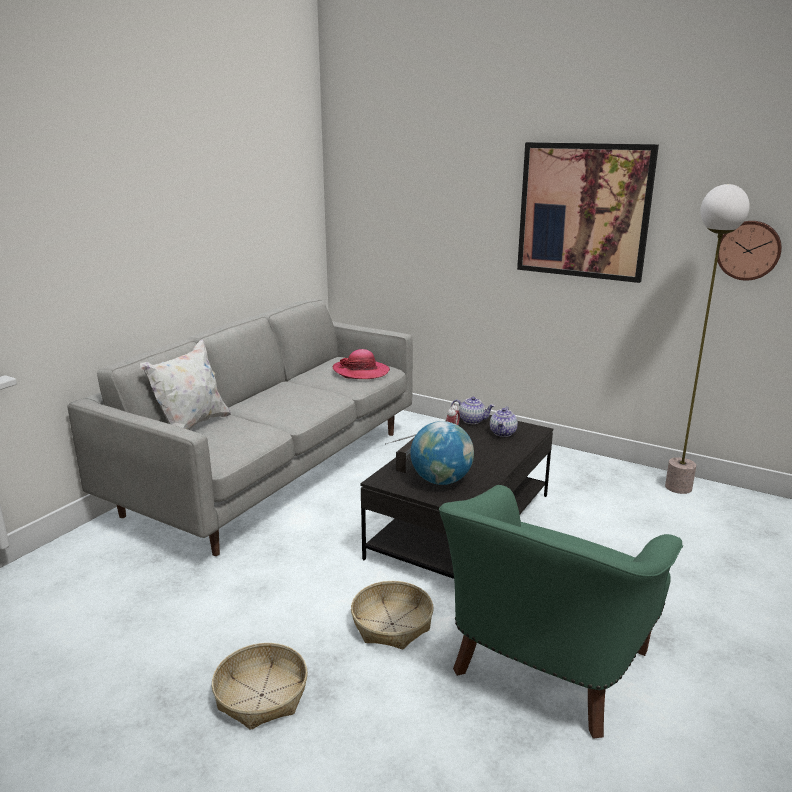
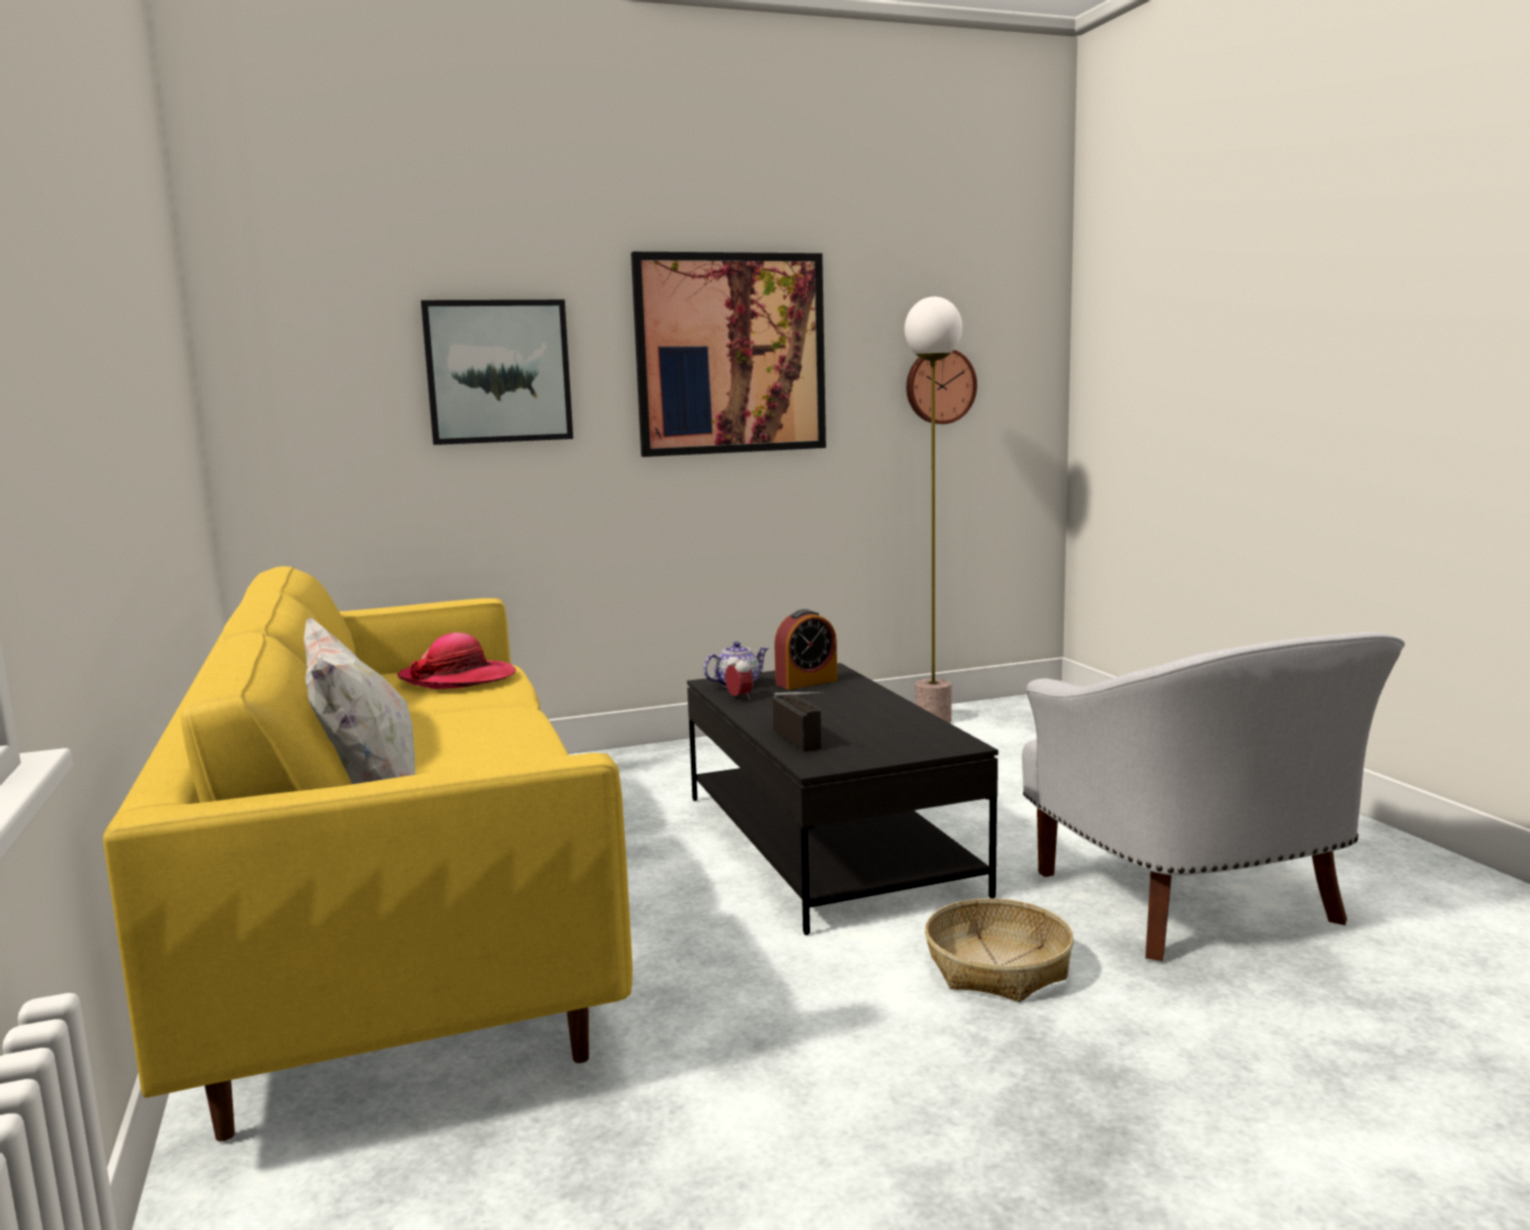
camera: 50 degrees left, 10 degrees down
grey sofa [67,299,413,556] -> yellow sofa [103,566,633,1142]
basket [212,643,308,730] -> none
globe [410,421,474,485] -> none
green armchair [439,485,683,739] -> white armchair [1022,632,1405,961]
teapot [490,406,518,437] -> alarm clock [774,609,837,690]
none -> picture [421,300,573,445]

